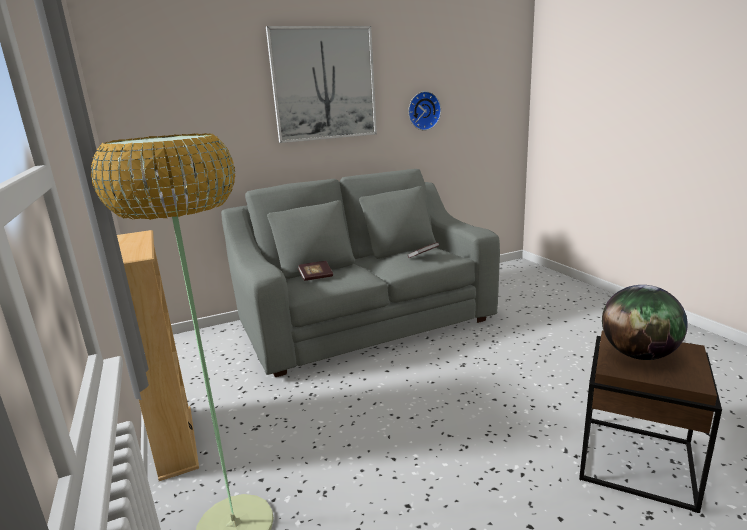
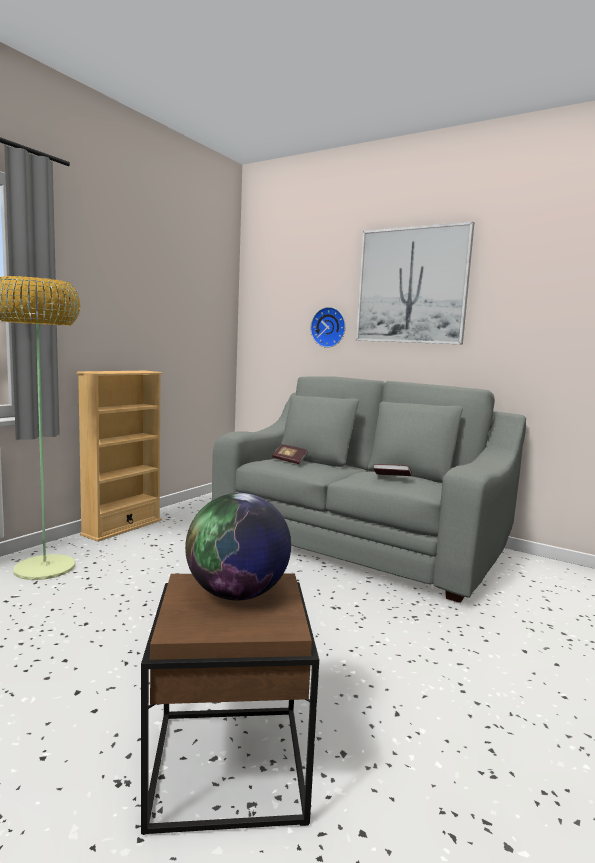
camera: 55 degrees right, 10 degrees down
wall clock [408,91,441,130] -> wall clock moved to [311,307,346,348]

